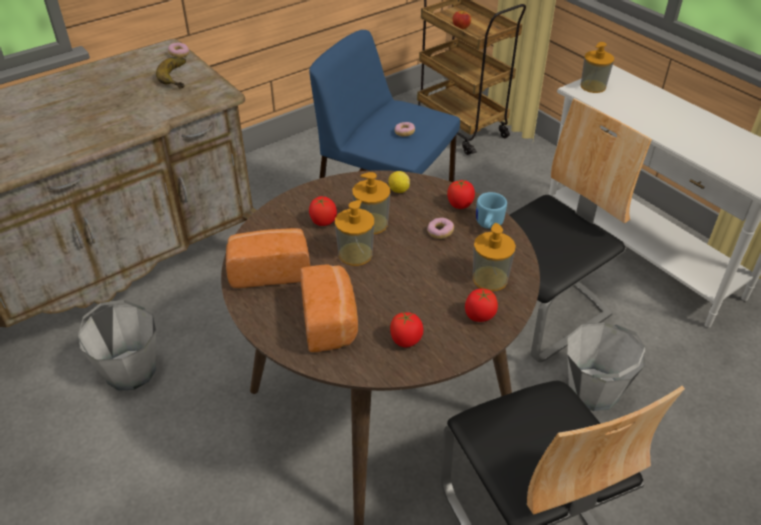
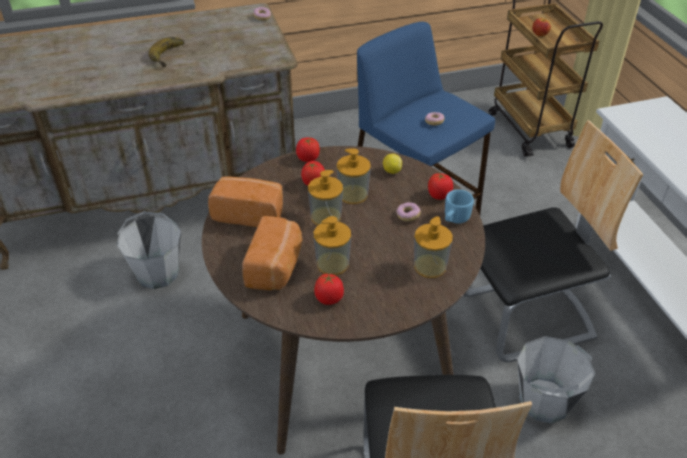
camera: 20 degrees right, 0 degrees up
banana [156,57,186,89] -> banana moved to [149,37,184,67]
tomato [465,289,498,322] -> tomato moved to [296,137,320,162]
soap dispenser [580,42,615,93] -> soap dispenser moved to [314,216,351,275]

